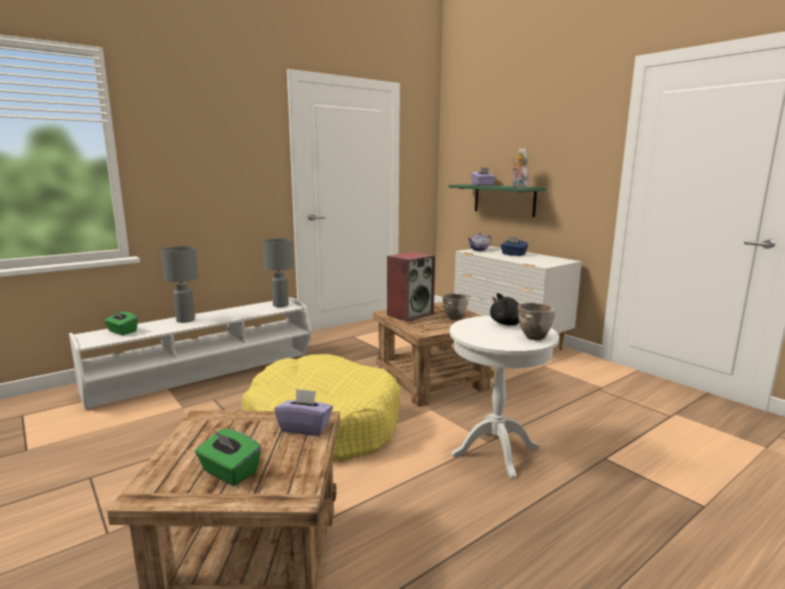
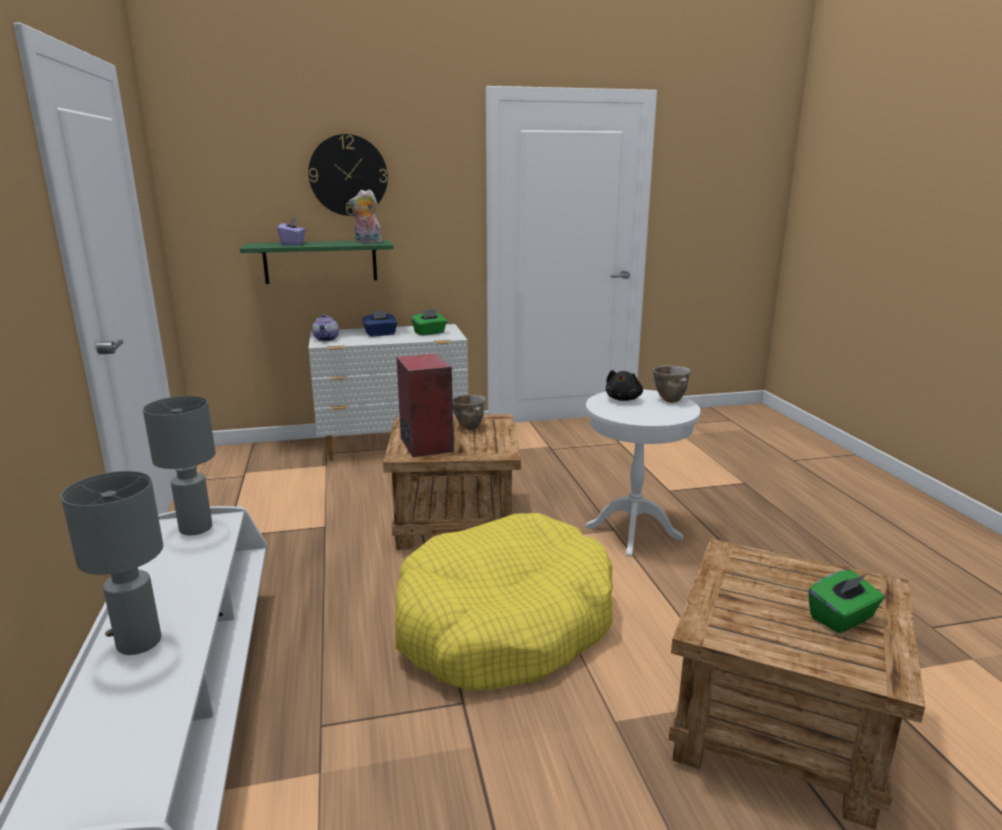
camera: 65 degrees left, 5 degrees up
green tissue box [104,309,138,335] -> green tissue box moved to [411,309,447,336]
purple tissue box [275,388,333,436] -> none
none -> wall clock [308,134,388,216]

